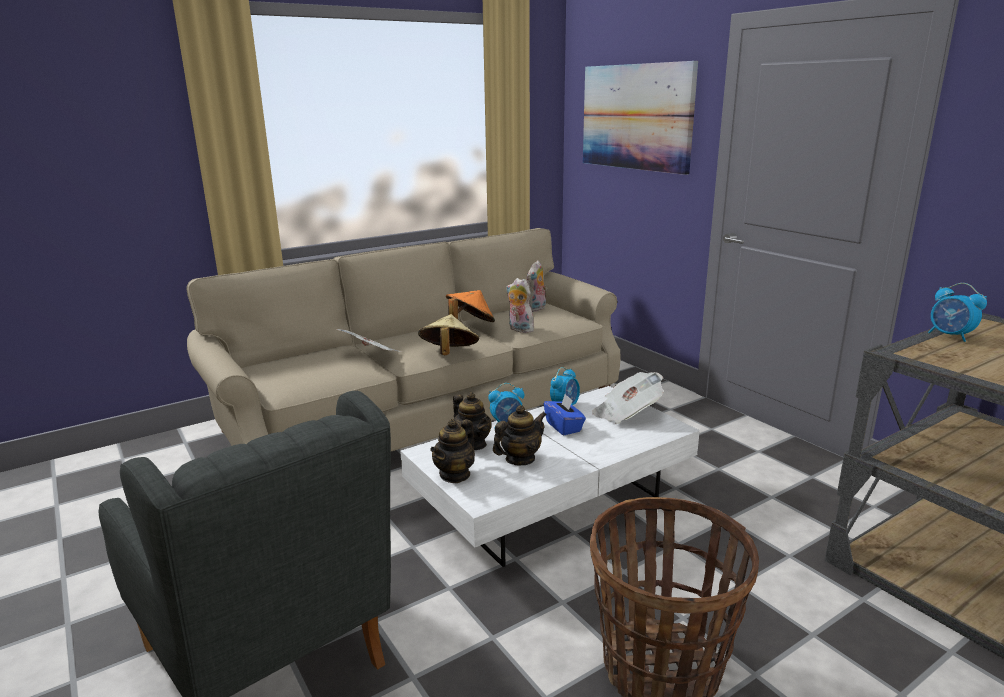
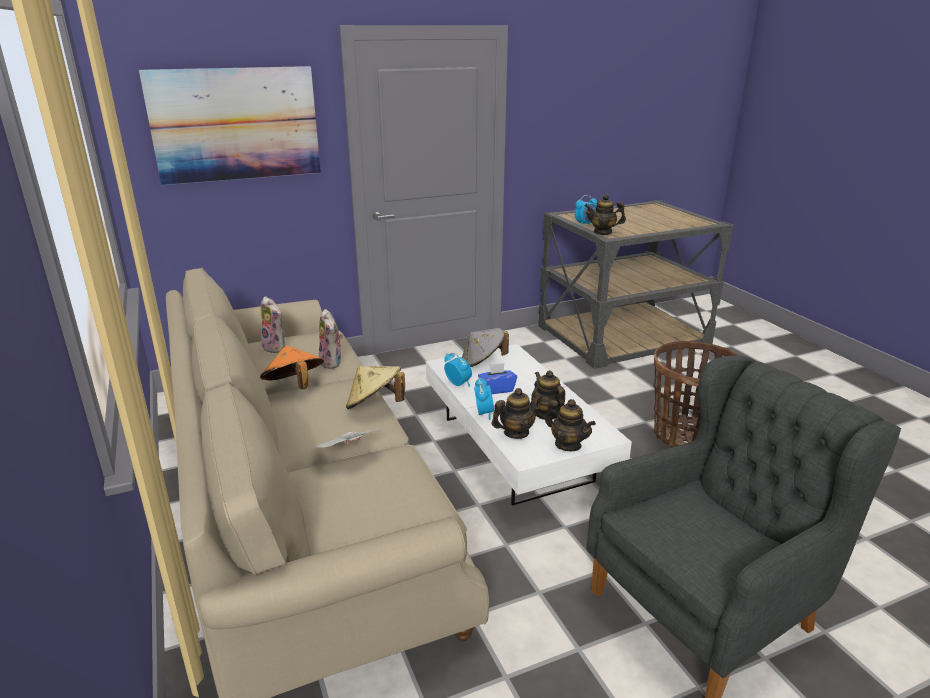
camera: 80 degrees left, 5 degrees up
plush toy [506,278,534,333] -> plush toy turned 75 degrees counterclockwise [319,309,343,369]
newspaper [592,372,664,424] -> grey hat [462,328,509,367]
none -> teapot [584,195,626,235]

